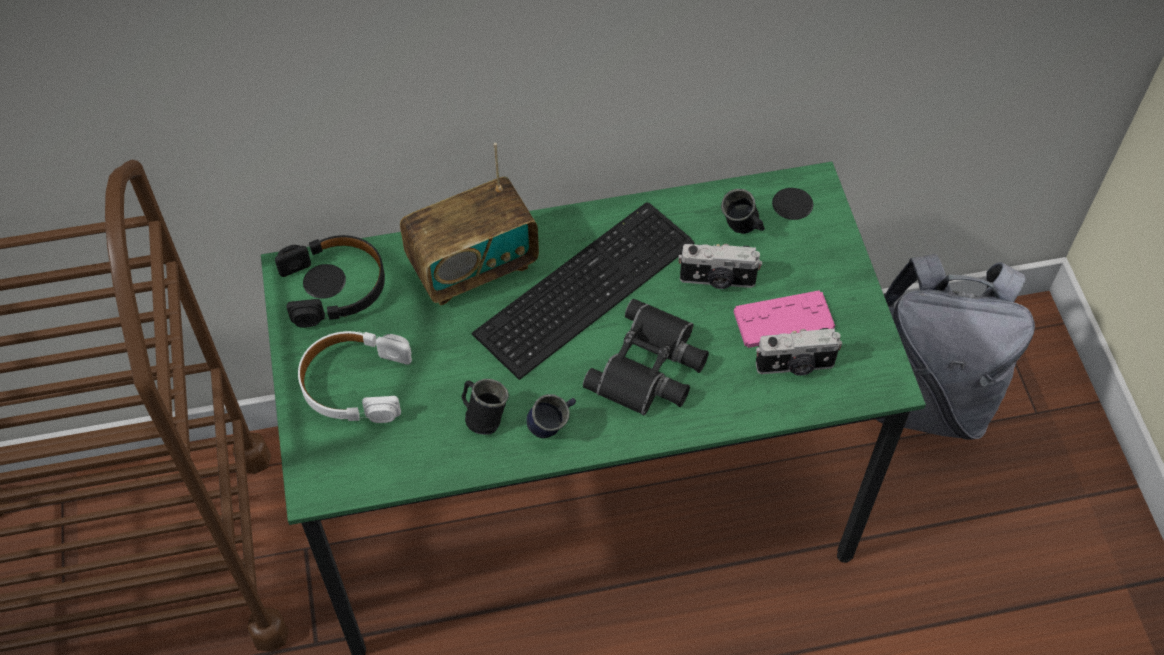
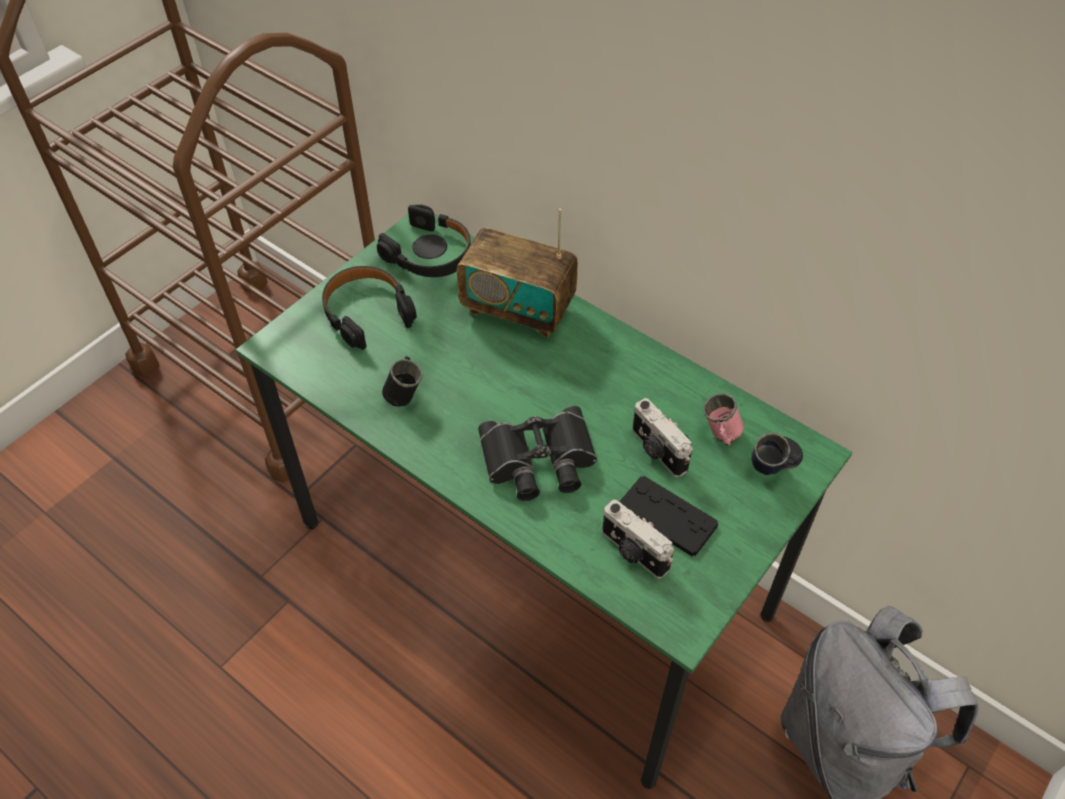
camera: 50 degrees right, 5 degrees down
white headphones [298,331,412,423] -> black headphones [322,266,417,350]
keyboard [472,202,694,380] -> none
blue mug [526,394,576,438] -> blue mug moved to [752,433,801,475]
black mug [721,189,765,234] -> pink mug [703,393,744,446]
pink game controller [734,290,835,348] -> black game controller [619,476,718,556]

